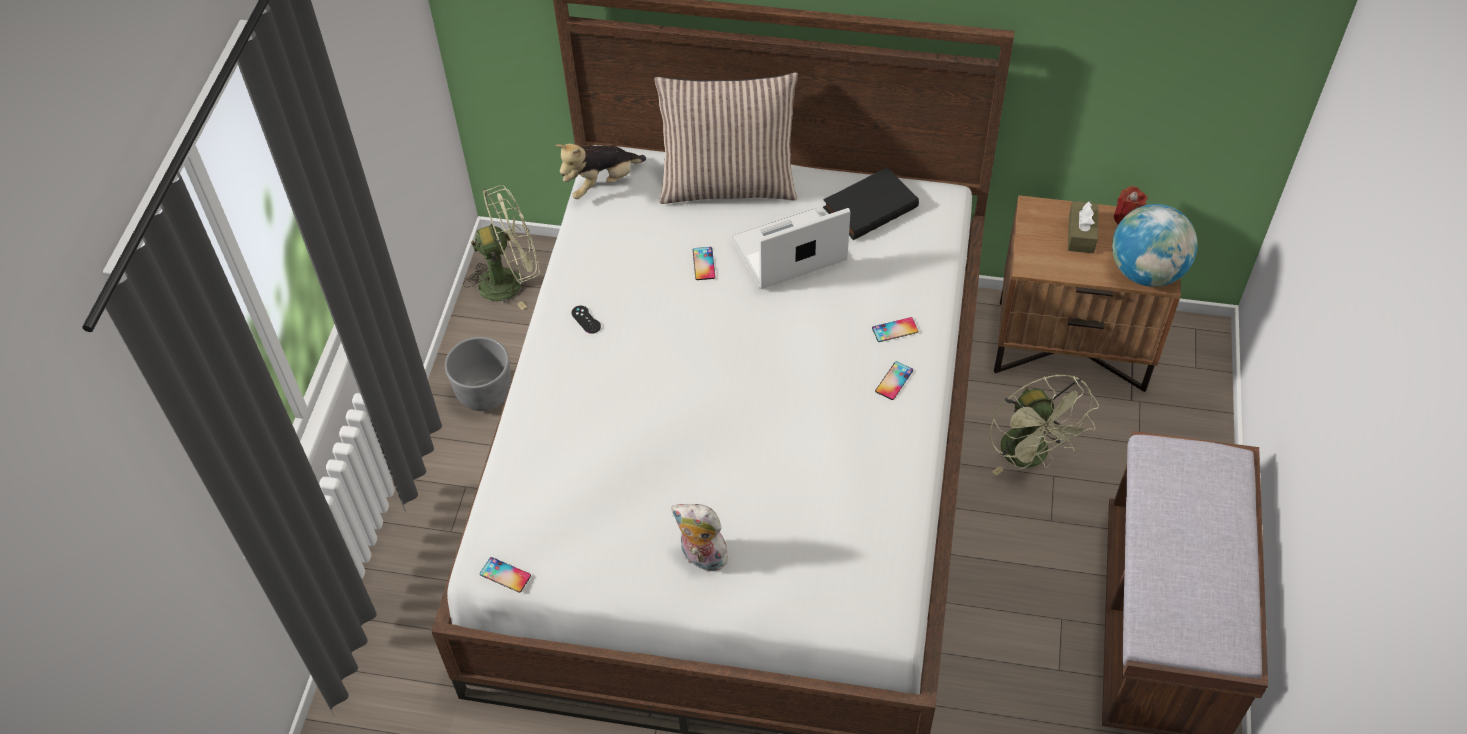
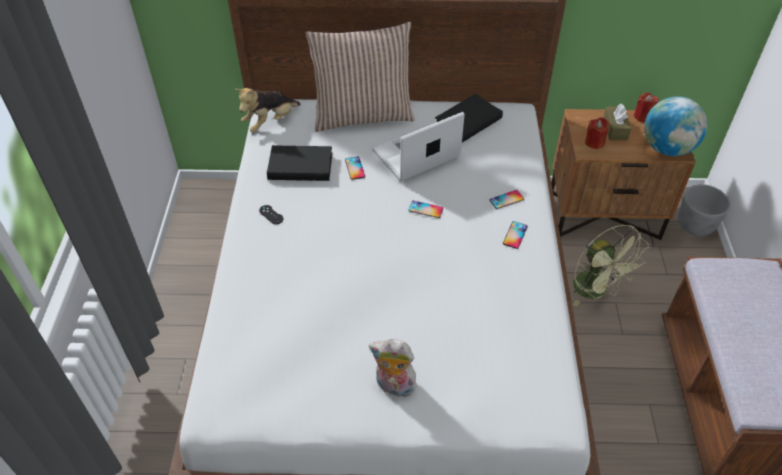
camera: 10 degrees left, 5 degrees down
grey planter [445,337,511,411] -> grey planter moved to [678,184,730,236]
green fan [463,185,540,310] -> none
phone [480,557,531,593] -> phone moved to [408,201,443,218]
none -> black book [267,145,332,181]
none -> red candle [585,117,609,149]

